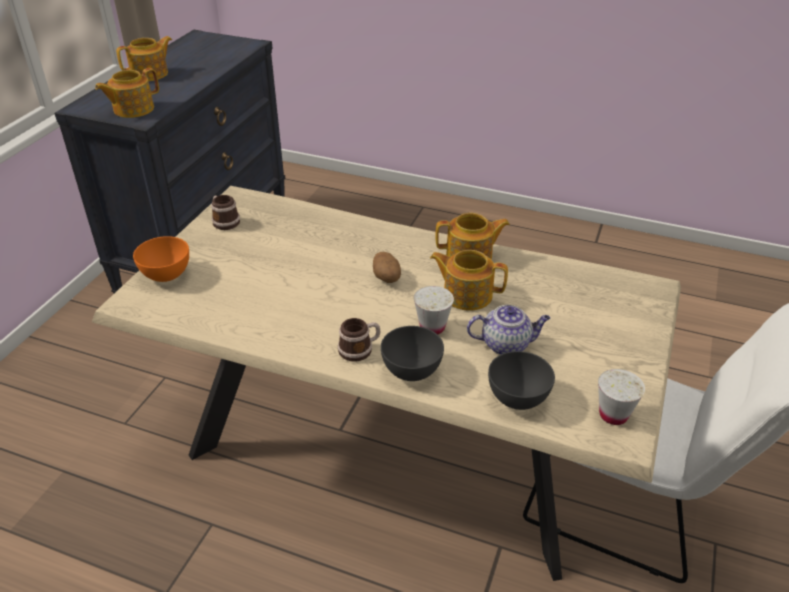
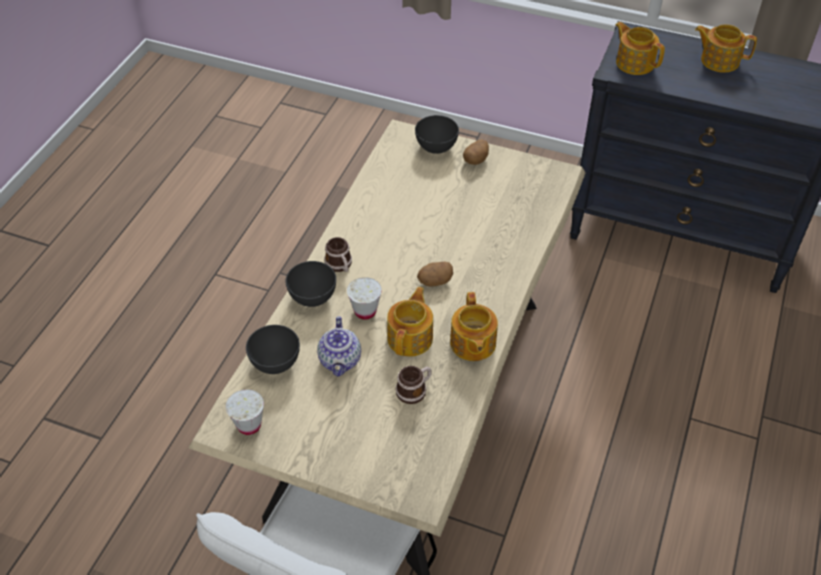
camera: 90 degrees right, 10 degrees up
teapot [116,36,172,81] -> teapot turned 150 degrees clockwise [695,24,757,73]
orange bowl [133,236,189,282] -> grey bowl [415,115,459,154]
mug [211,195,240,230] -> mug moved to [396,366,432,404]
none -> potato [463,140,489,165]

